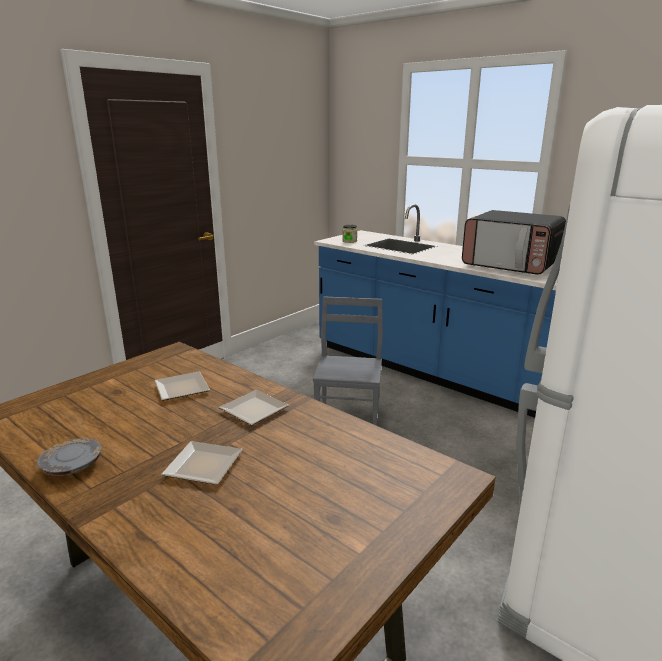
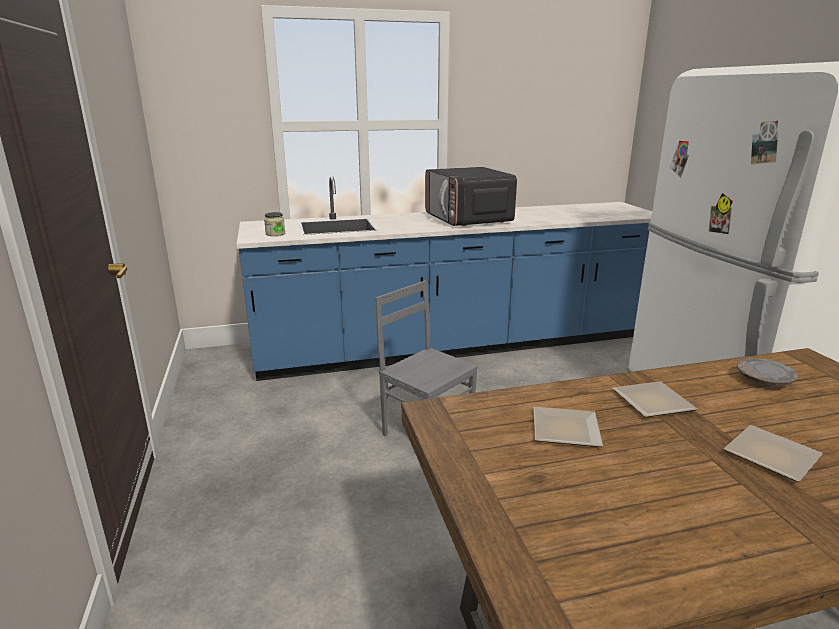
camera: 55 degrees left, 0 degrees up
grey plate [37,438,101,476] -> grey plate moved to [737,358,798,386]
microwave [462,210,566,275] -> microwave turned 90 degrees clockwise [425,167,517,226]

